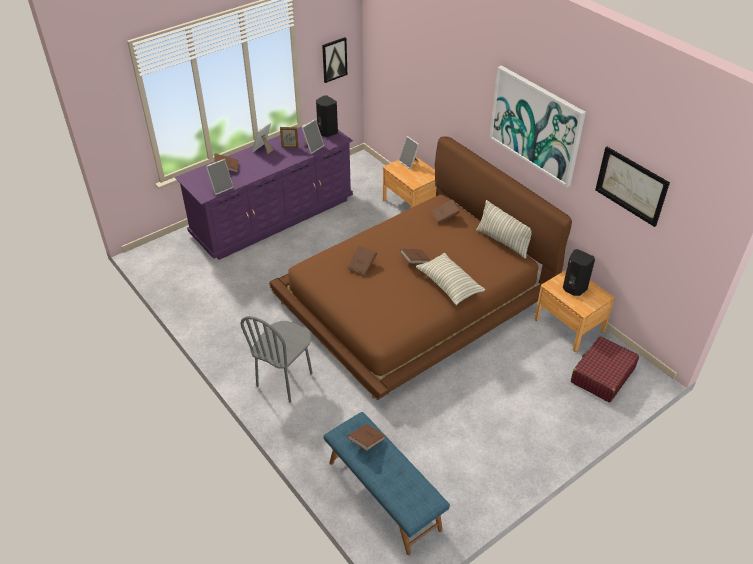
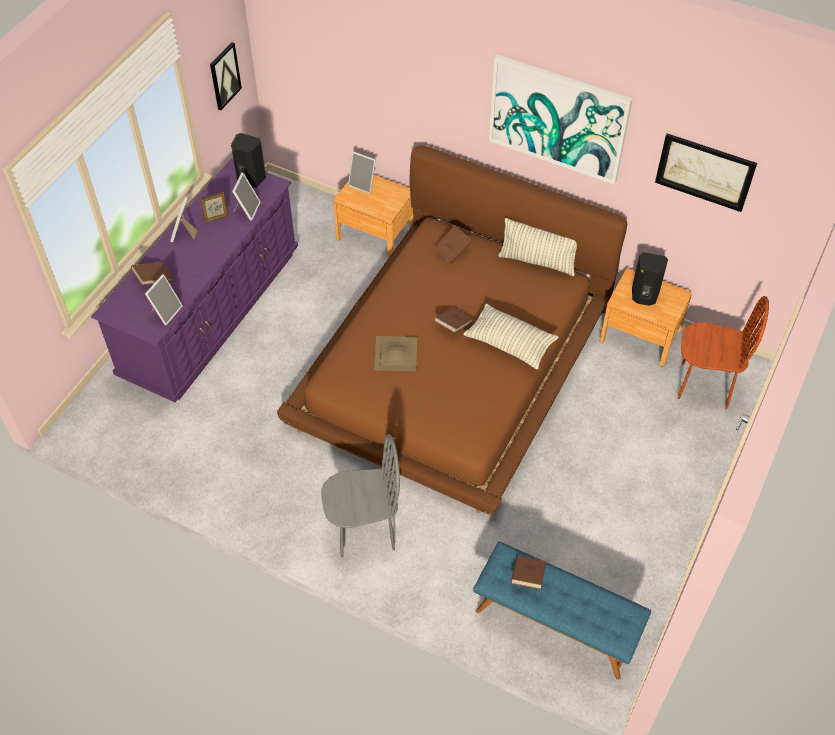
camera: 25 degrees left, 10 degrees up
grey chair [240,316,312,403] -> grey chair turned 105 degrees counterclockwise [321,434,400,558]
brown book [348,246,377,275] -> beige tray [374,336,417,371]
red suitcase [571,336,639,403] -> brown chair [678,296,769,409]

